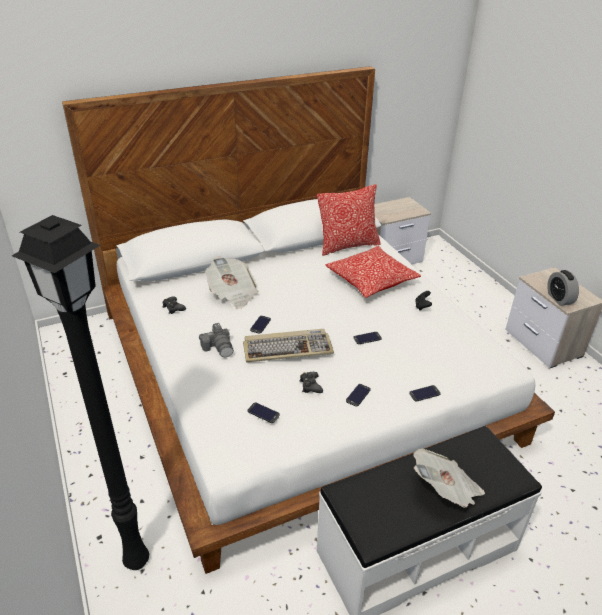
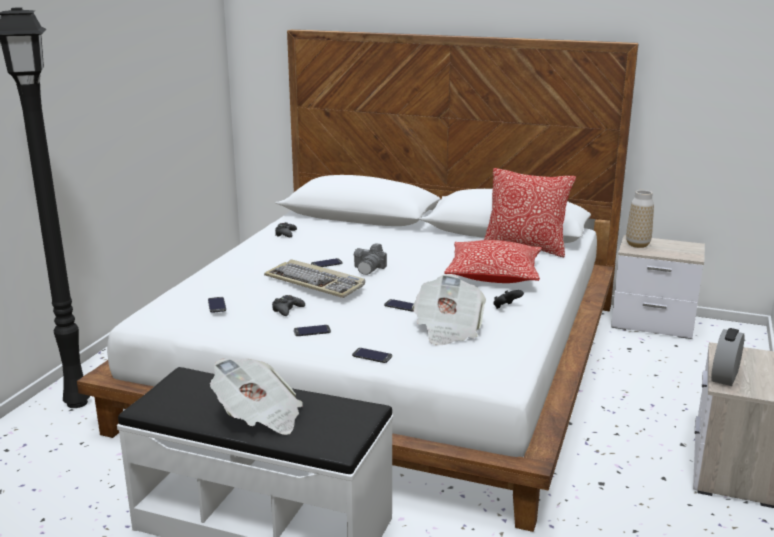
camera: 45 degrees right, 15 degrees down
camera [199,323,234,357] -> camera moved to [354,243,387,275]
newspaper [205,257,259,309] -> newspaper moved to [412,274,486,345]
none -> vase [626,190,654,248]

